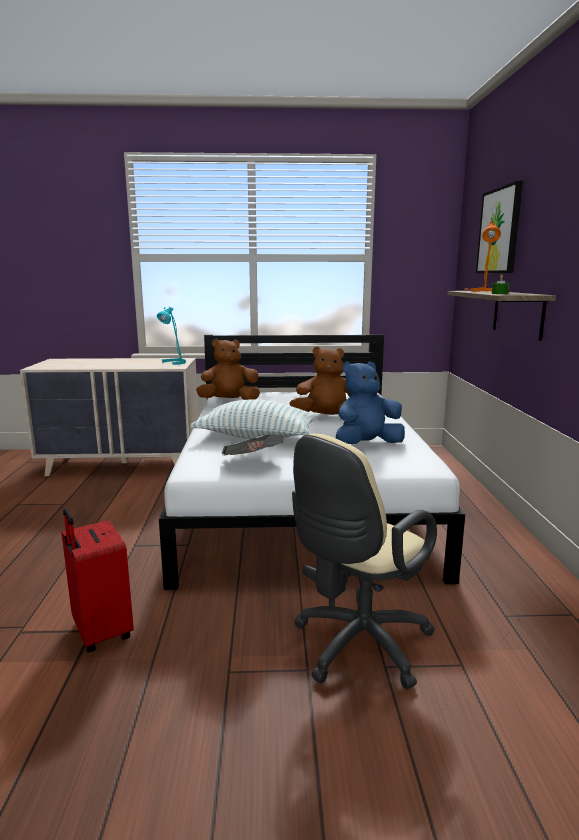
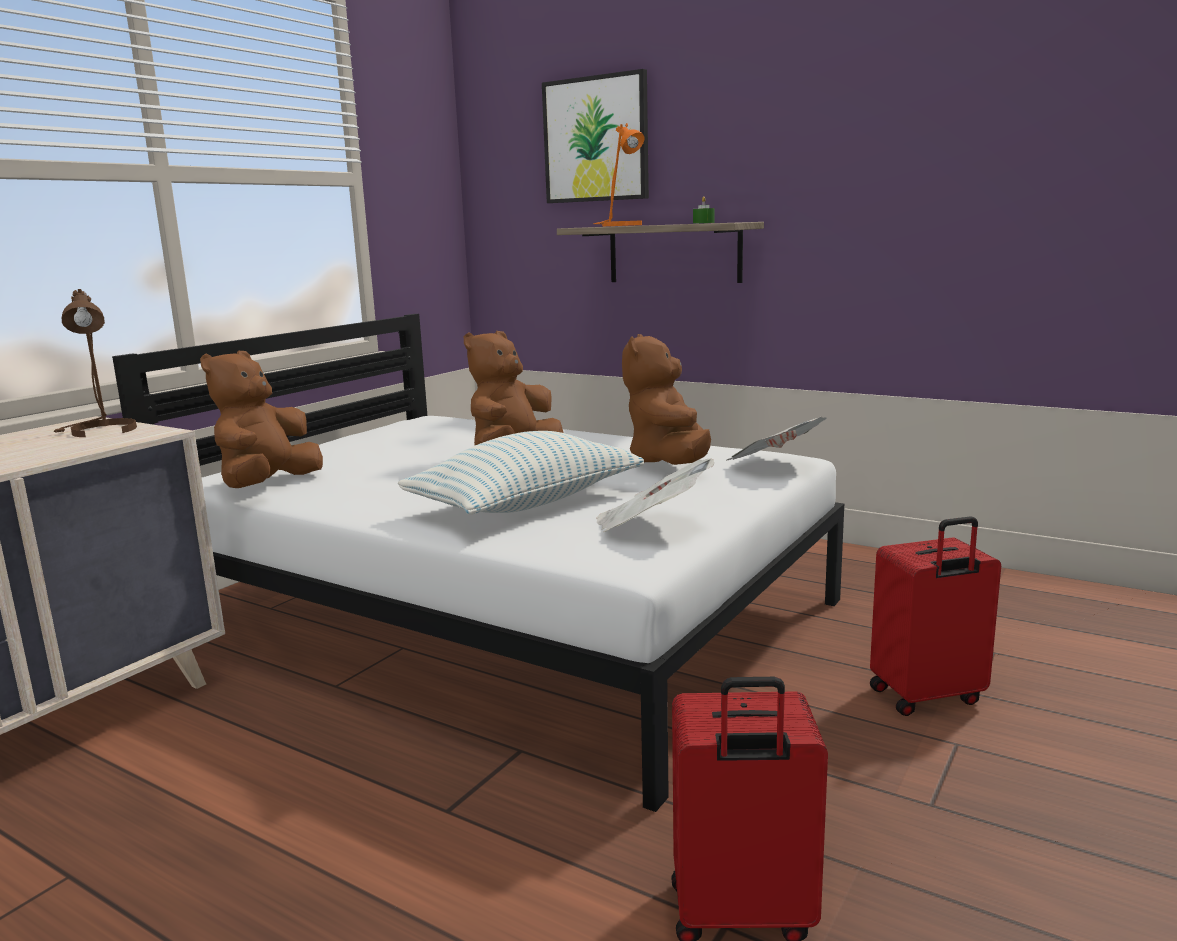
camera: 55 degrees left, 0 degrees up
turquoise table lamp [157,307,186,365] -> brown table lamp [54,289,137,437]
beige office chair [292,433,437,689] -> red suitcase [870,516,1001,716]
blue plush toy [336,361,405,444] -> brown plush toy [622,334,711,465]
none -> newspaper [727,416,826,460]

